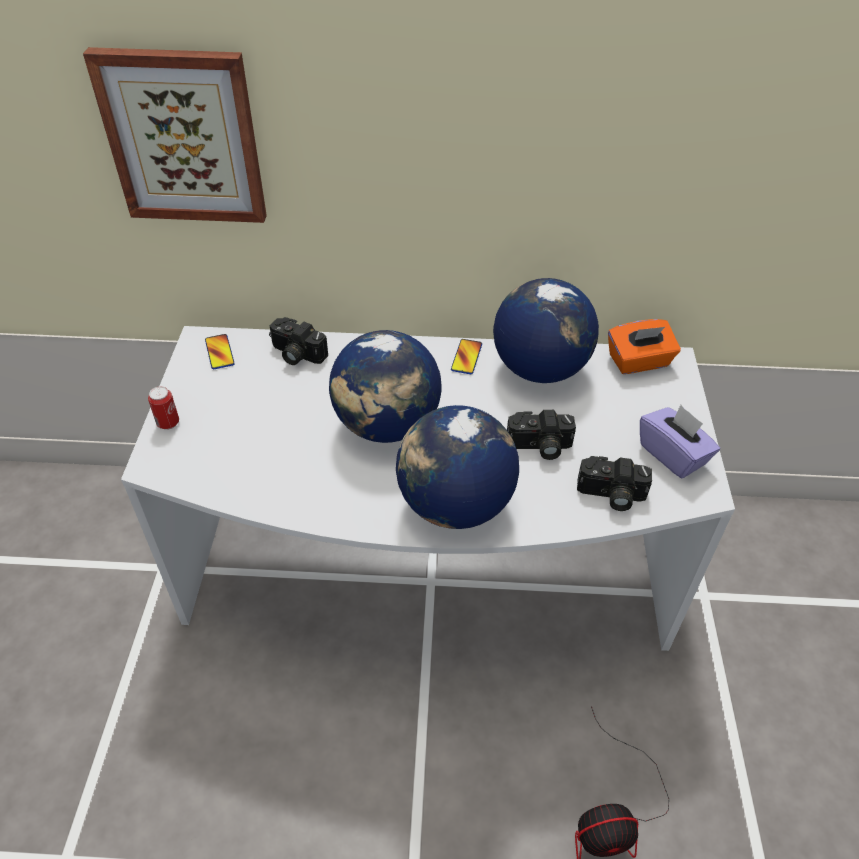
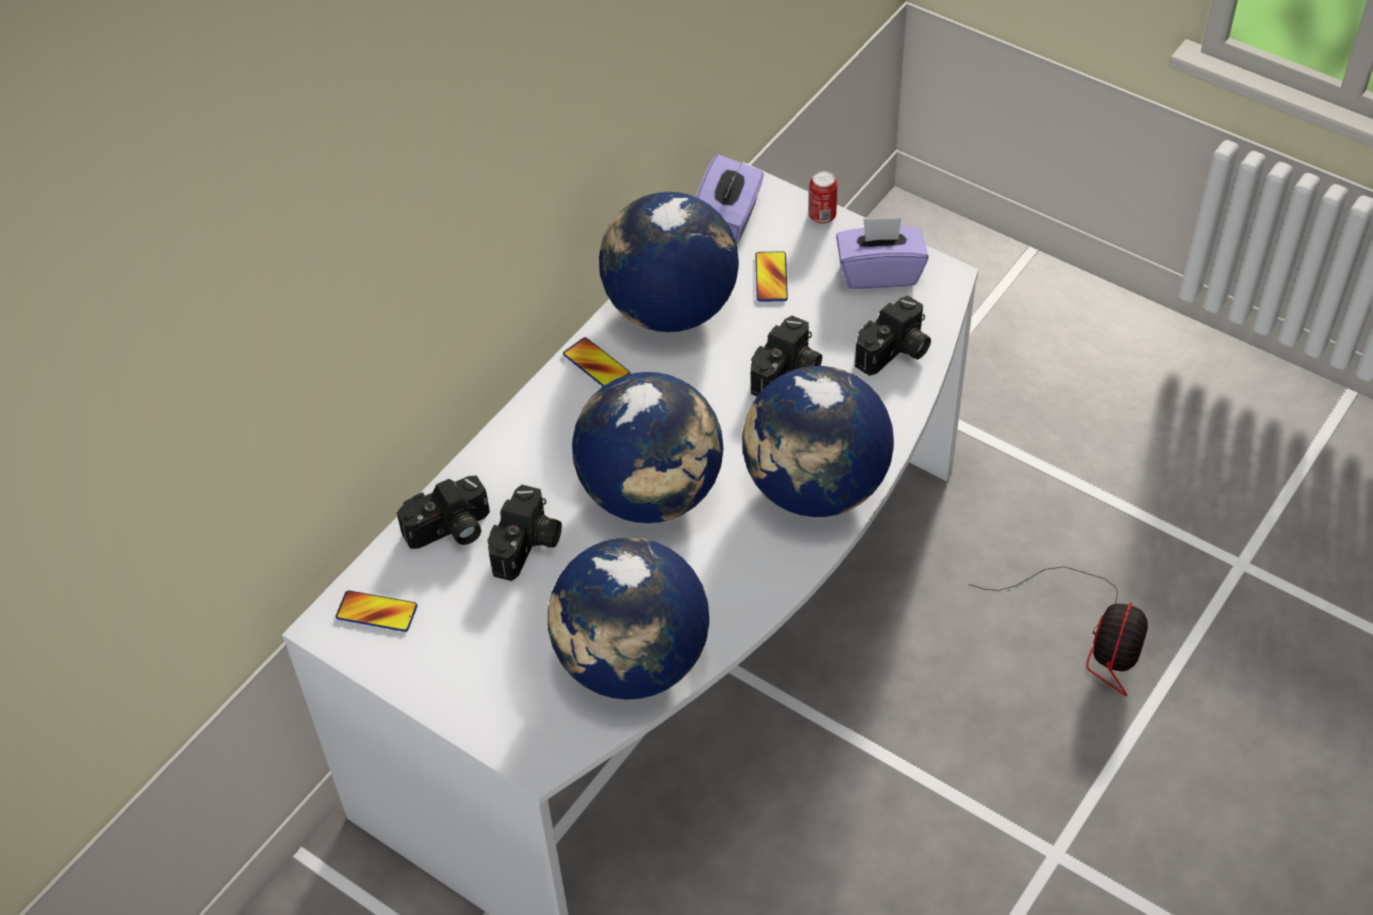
camera: 55 degrees left, 5 degrees up
picture [83,47,267,223] -> none
can [148,386,179,430] -> can moved to [809,171,838,224]
orange tissue box [608,319,681,374] -> purple tissue box [696,154,764,243]
none -> camera [487,485,562,581]
none -> globe [548,537,709,700]
none -> phone [755,251,788,302]

